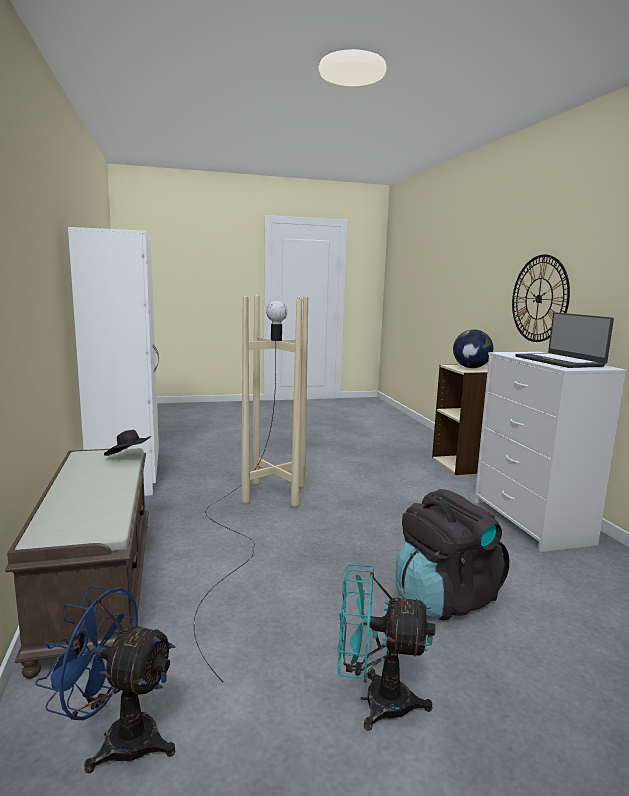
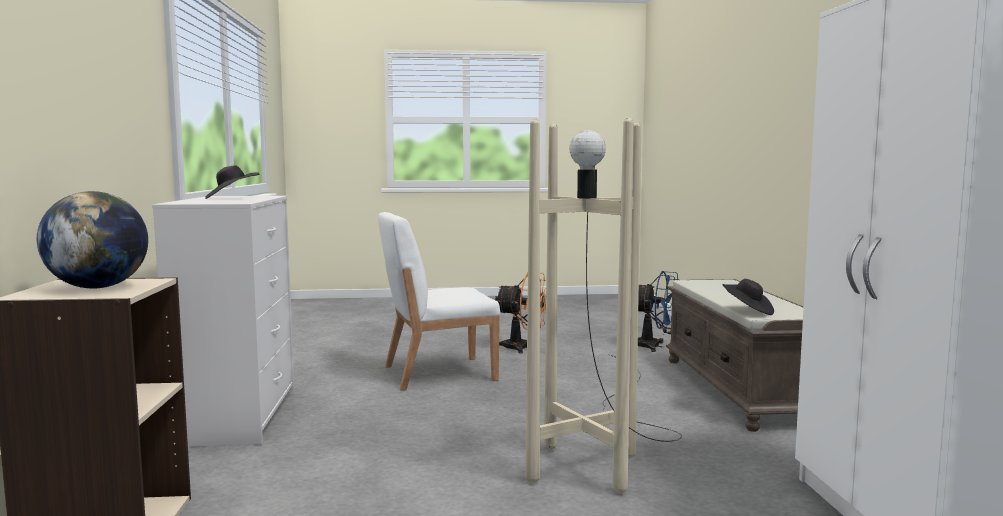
camera: 170 degrees left, 5 degrees down
turquoise fan [337,564,435,731] -> orange fan [495,273,546,354]
black backpack [395,489,510,620] -> white chair [378,212,500,391]
wall clock [512,254,570,342] -> none
laptop [515,312,614,368] -> black hat [205,165,260,199]

